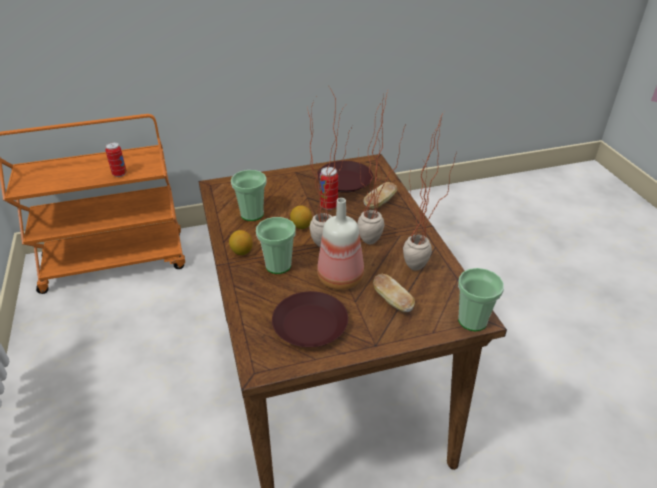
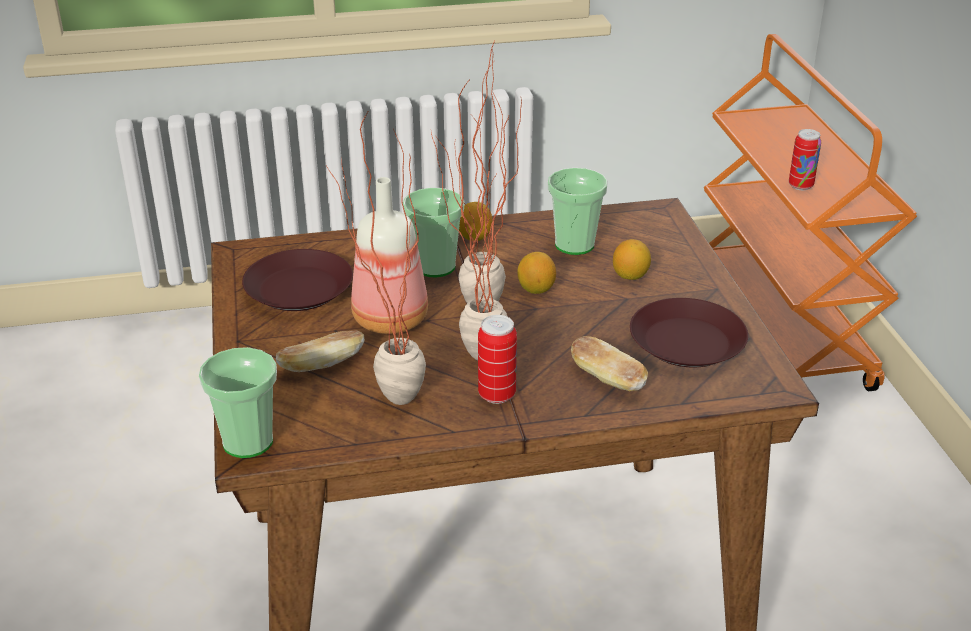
camera: 95 degrees right, 5 degrees down
can [320,167,338,210] -> can moved to [478,315,517,404]
none -> lemon [613,239,651,280]

